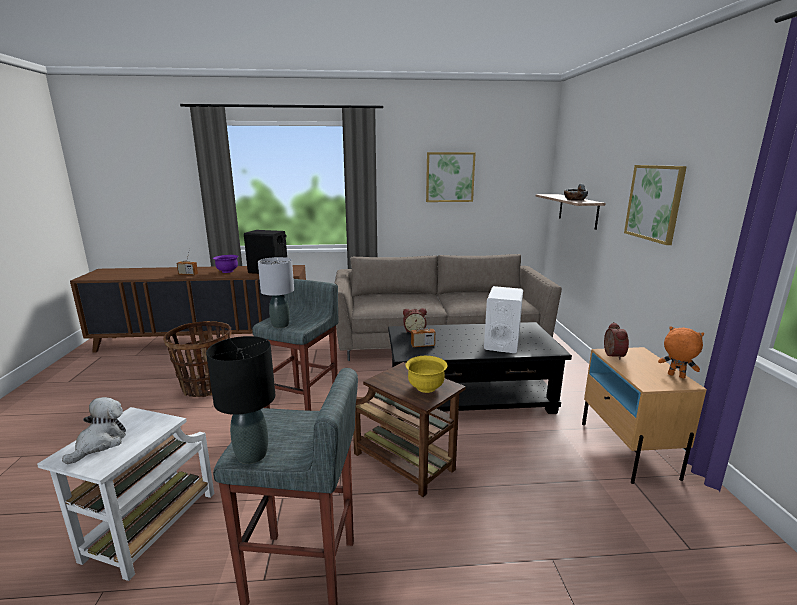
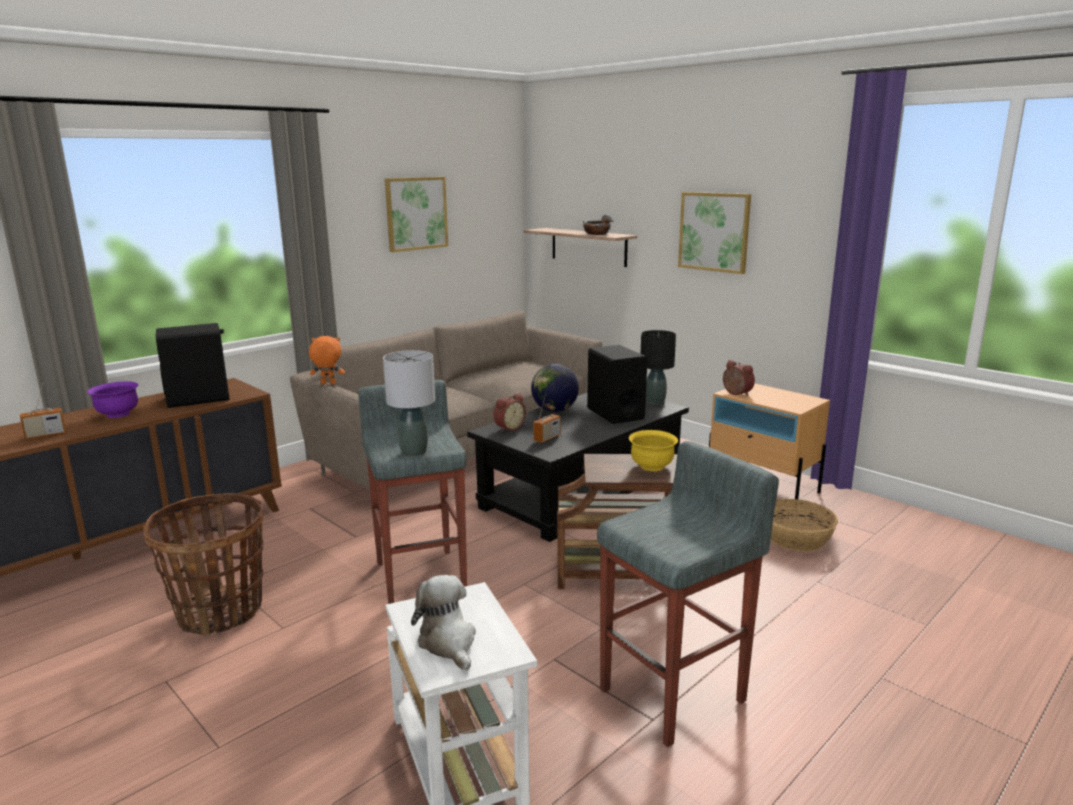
camera: 40 degrees left, 0 degrees up
black table lamp [206,336,275,464] -> black table lamp moved to [641,330,676,405]
white speaker [484,286,523,353] -> black speaker [587,345,647,424]
orange plush toy [658,326,704,378] -> orange plush toy moved to [309,336,345,385]
none -> globe [531,364,579,412]
none -> basket [771,499,838,552]

